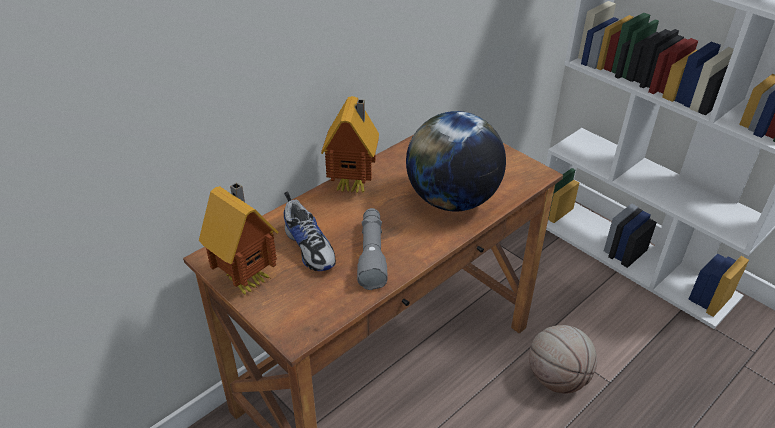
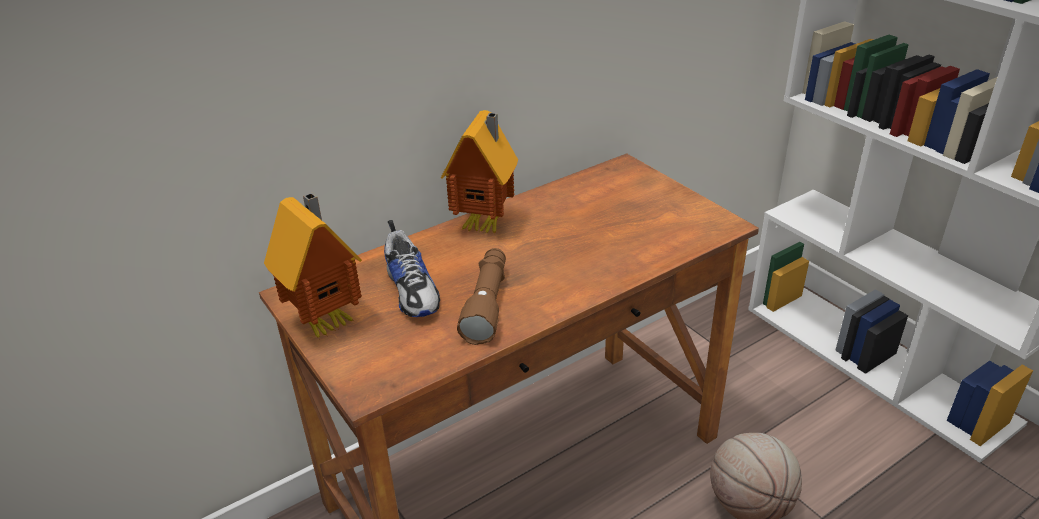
camera: 10 degrees right, 5 degrees down
grey flashlight [357,208,388,290] -> brown flashlight [457,248,506,345]
globe [406,111,506,211] -> none

